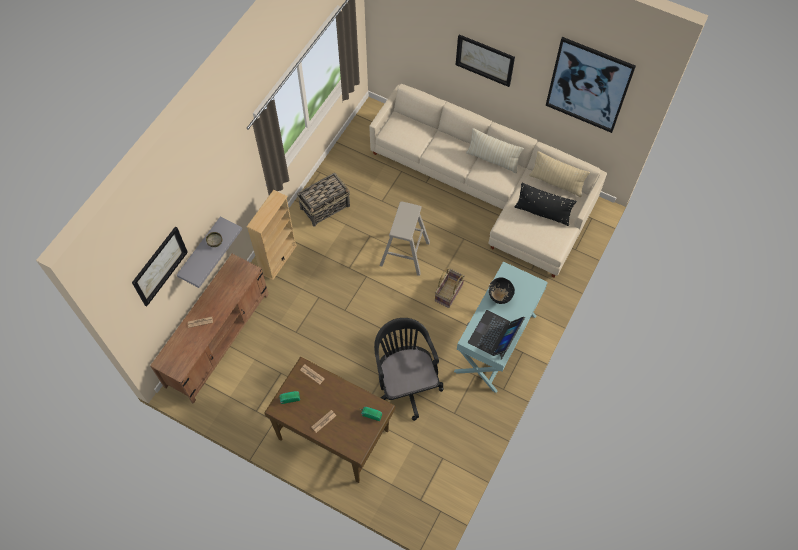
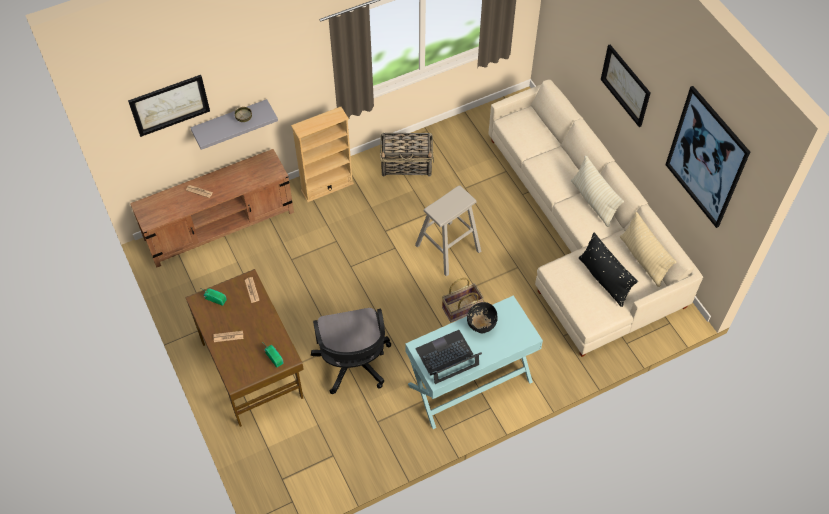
camera: 35 degrees right, 5 degrees down
black office chair [374,318,443,421] -> black office chair turned 150 degrees clockwise [311,308,391,394]

